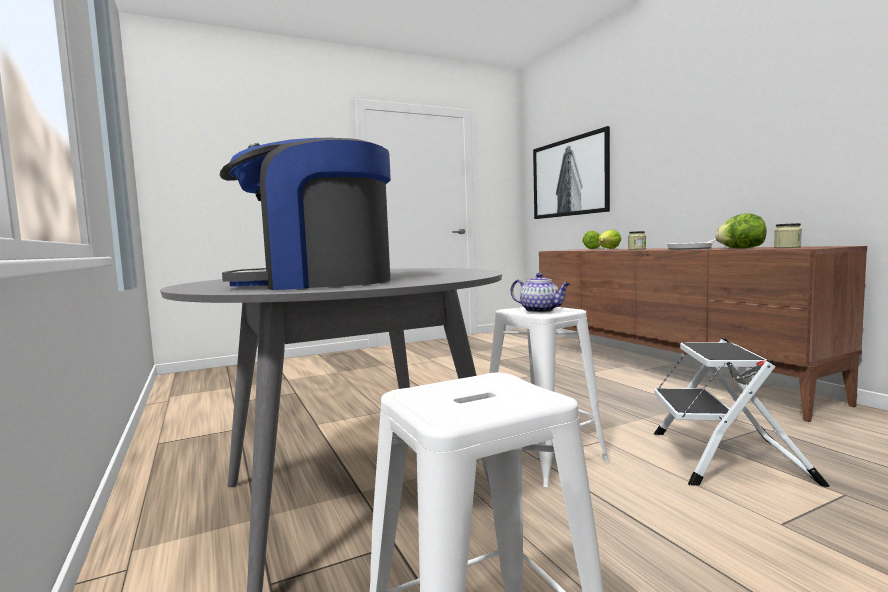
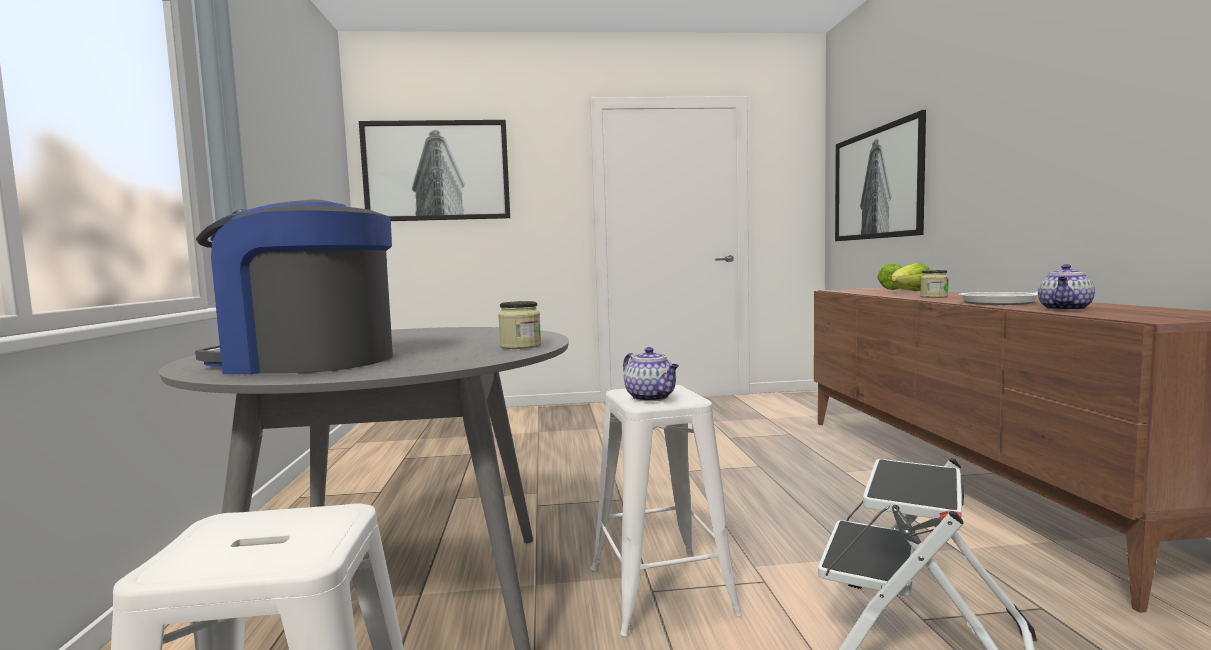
camera: 20 degrees right, 0 degrees up
lettuce [715,213,766,249] -> teapot [1038,264,1095,310]
jar [774,223,802,248] -> jar moved to [498,301,541,349]
none -> picture [359,120,510,221]

